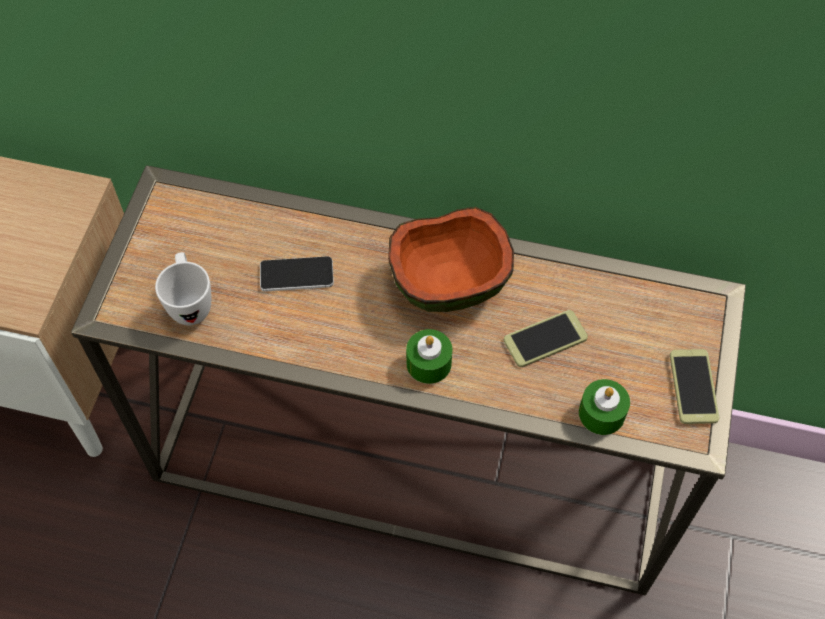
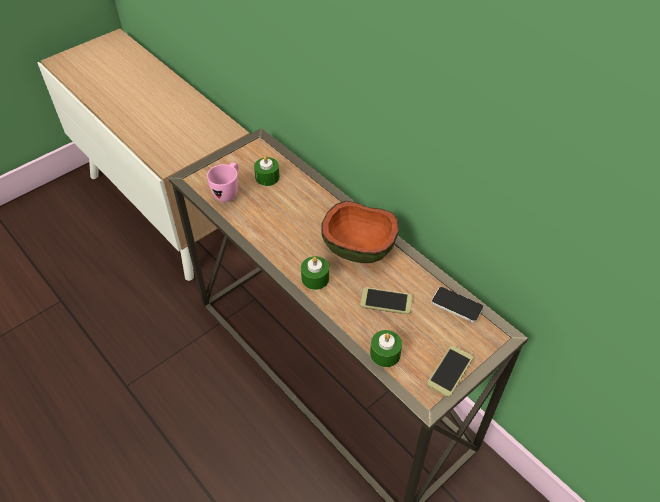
camera: 35 degrees right, 10 degrees down
white mug [155,252,212,325] -> pink mug [207,163,238,202]
phone [260,256,334,292] -> phone moved to [431,287,483,323]
none -> green candle [254,155,280,186]

